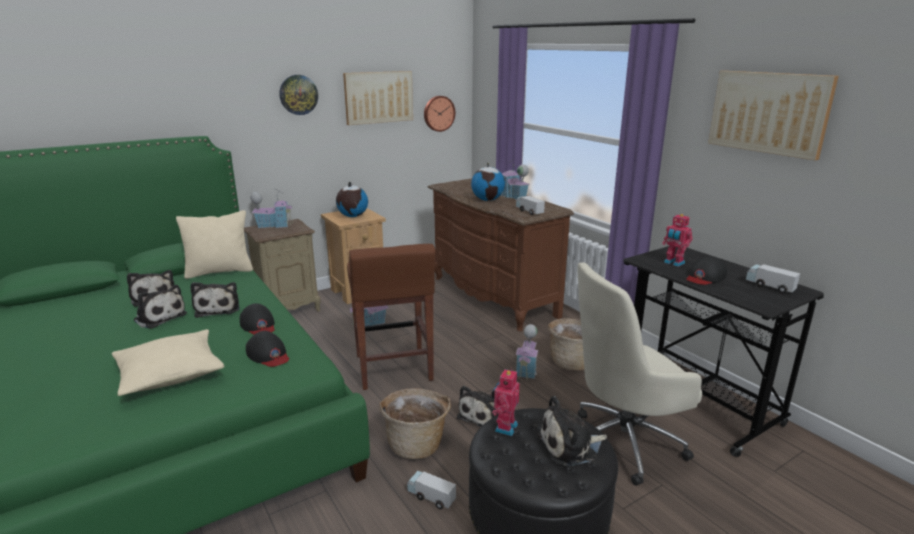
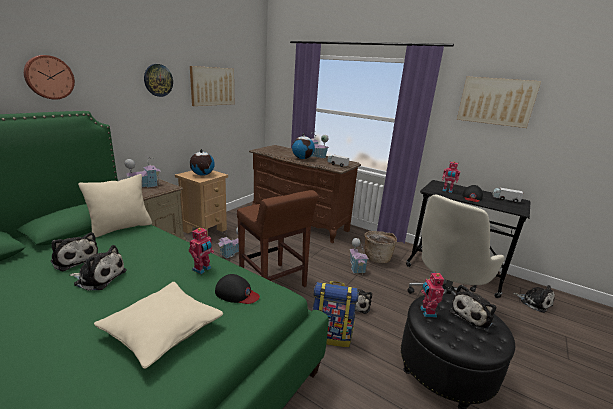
camera: 25 degrees left, 0 degrees up
plush toy [190,282,240,318] -> plush toy moved to [513,285,555,313]
black cap [240,303,275,335] -> toy robot [189,228,214,274]
basket [379,388,451,459] -> backpack [312,281,359,347]
toy truck [407,471,456,509] -> none
wall clock [424,96,455,132] -> wall clock moved to [24,55,75,100]

